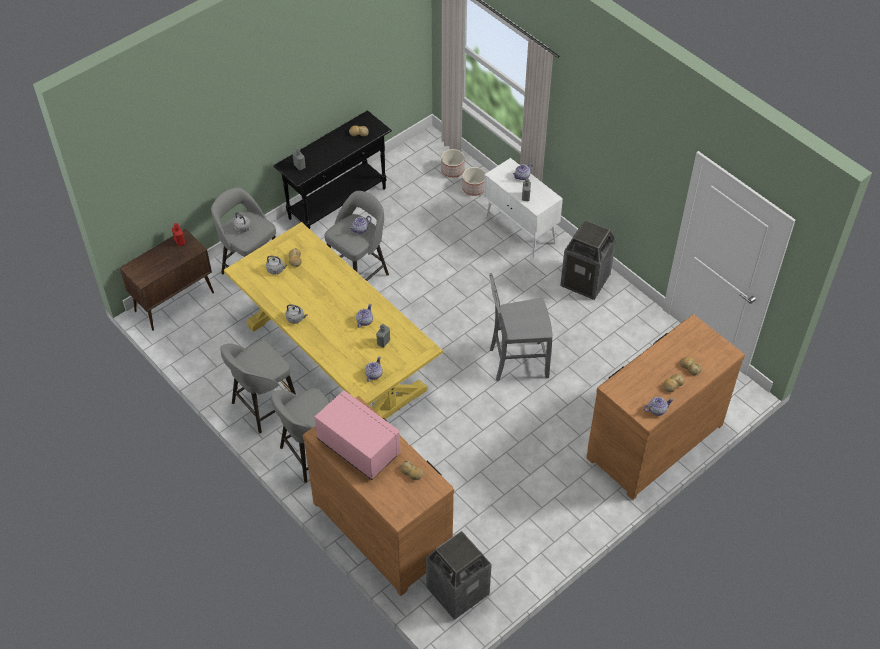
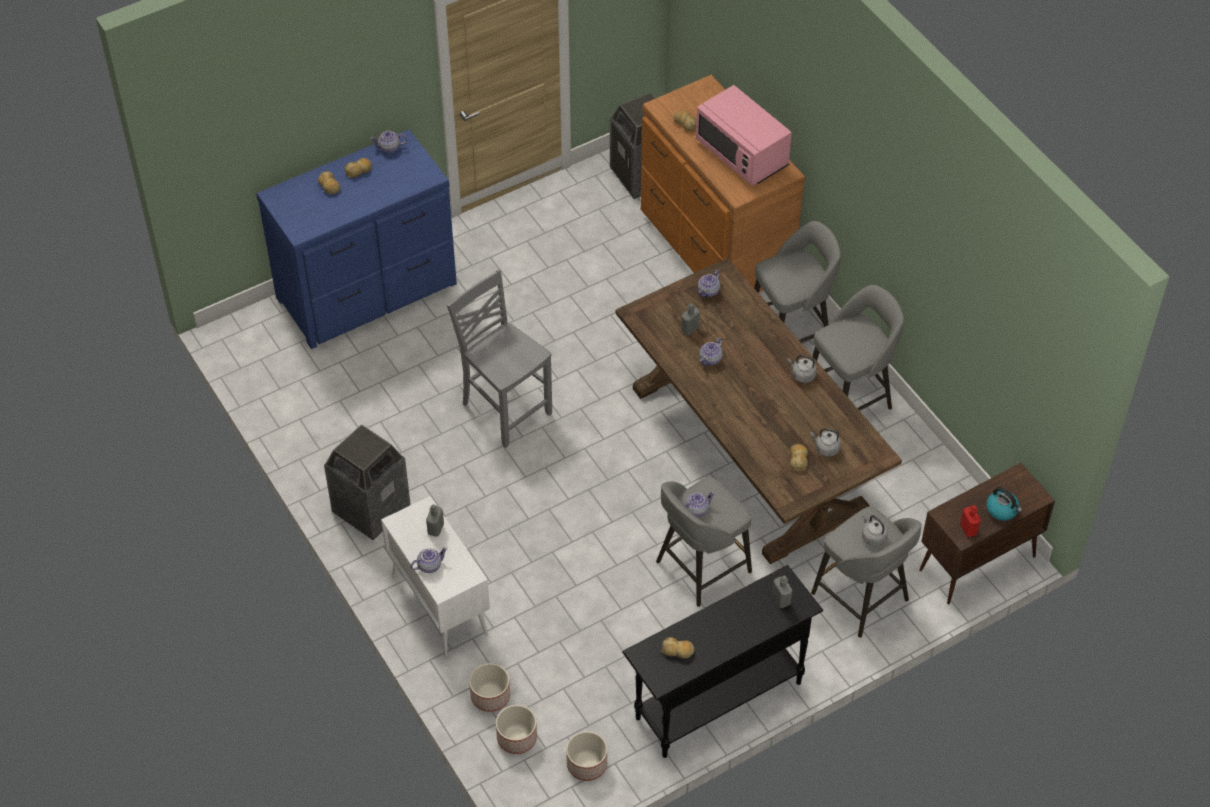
camera: 170 degrees left, 0 degrees up
yellow dining table [224,222,443,419] -> brown dining table [616,258,902,564]
grey chair [489,273,553,381] -> grey chair turned 135 degrees counterclockwise [447,269,552,448]
brown dresser [586,314,745,500] -> blue dresser [256,130,457,349]
none -> planter [566,731,607,781]
none -> kettle [986,487,1022,521]

